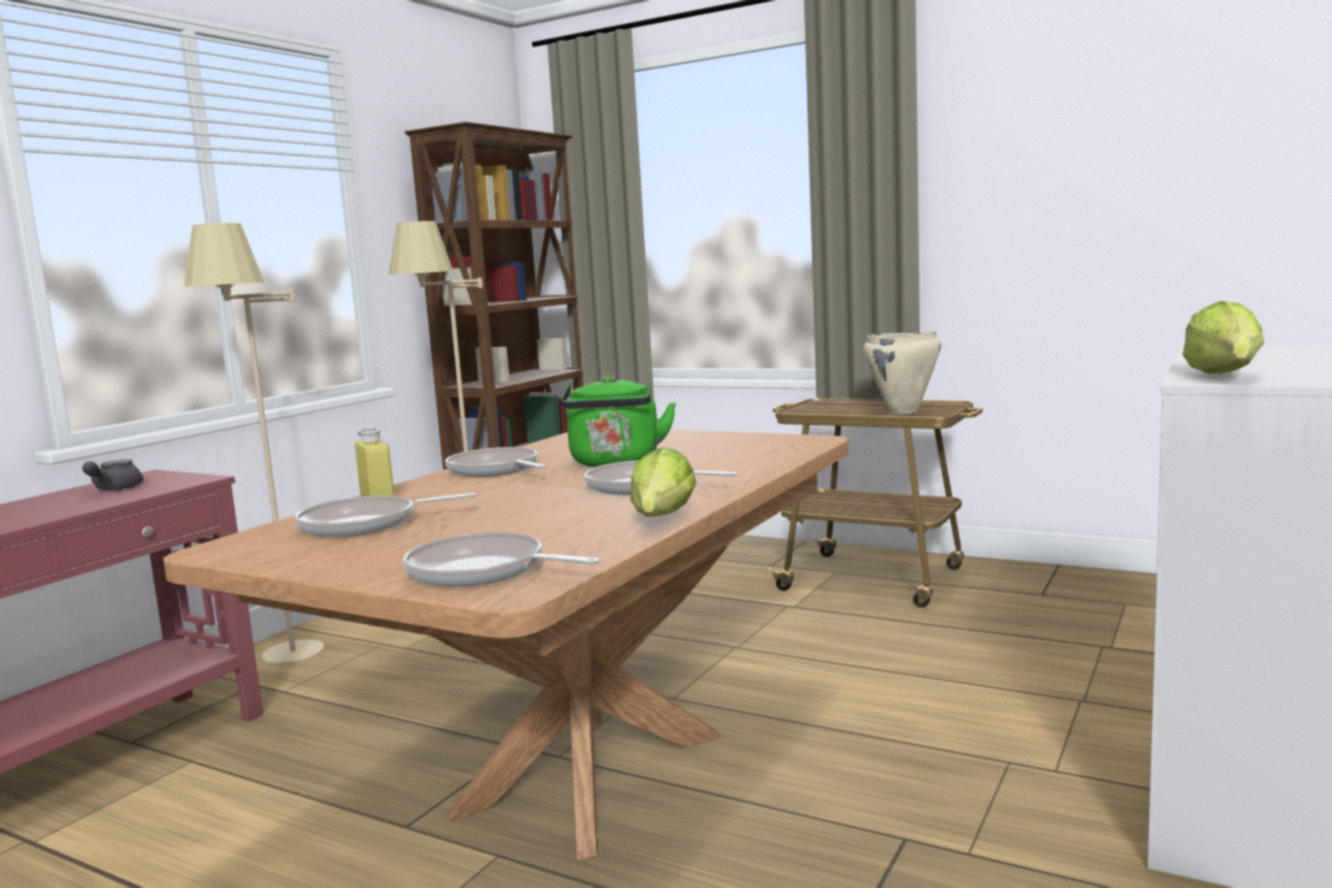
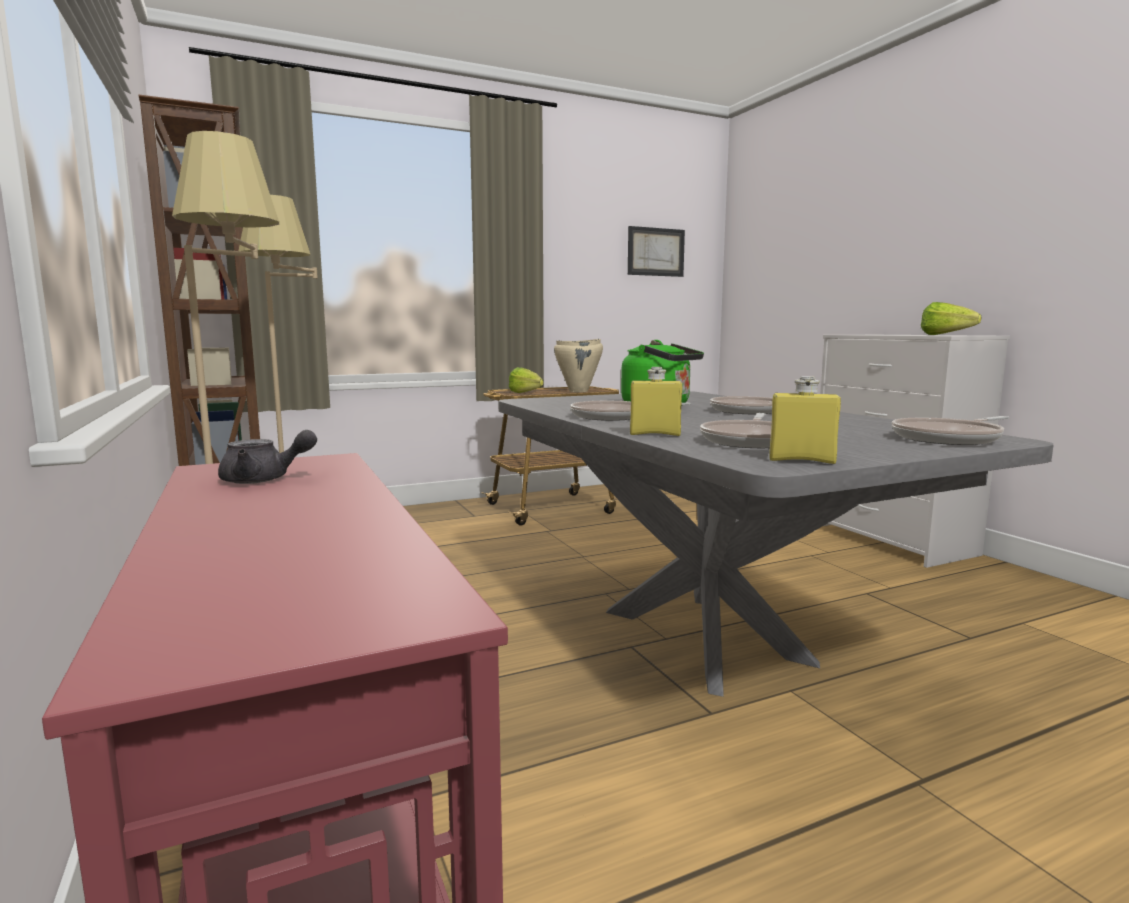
camera: 55 degrees left, 0 degrees up
grey teapot [82,459,143,491] -> grey teapot turned 45 degrees counterclockwise [218,430,317,484]
brown dining table [163,429,849,860] -> grey dining table [498,391,1054,697]
lettuce [630,447,696,516] -> lettuce moved to [509,367,544,393]
none -> picture [628,226,685,277]
none -> yellow bottle [769,376,841,464]

